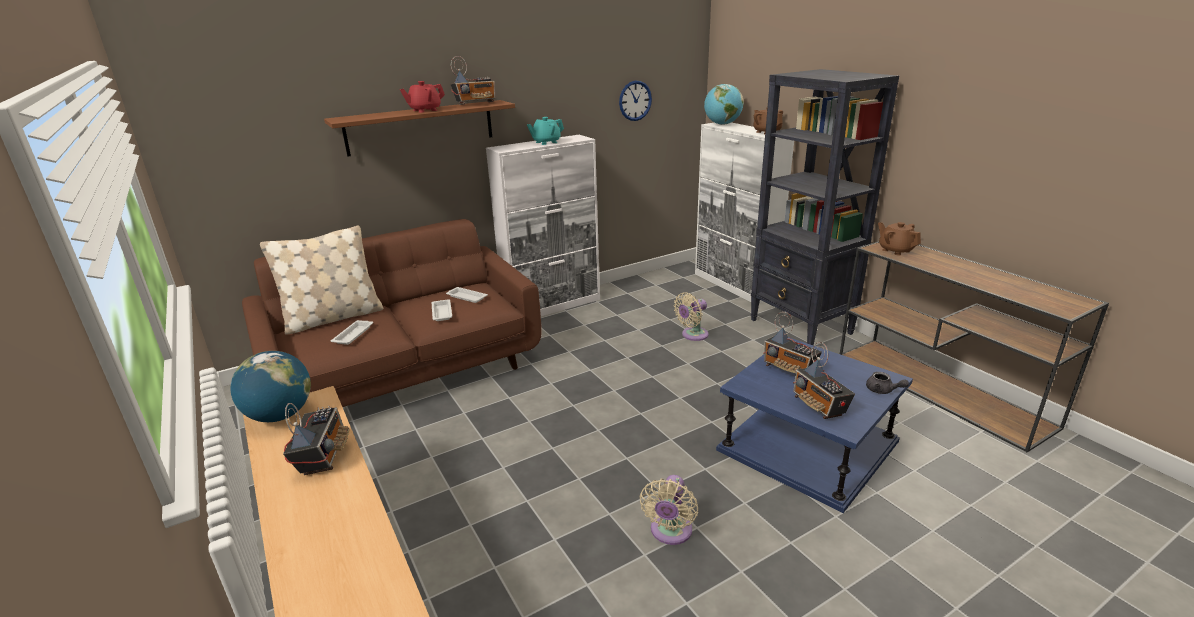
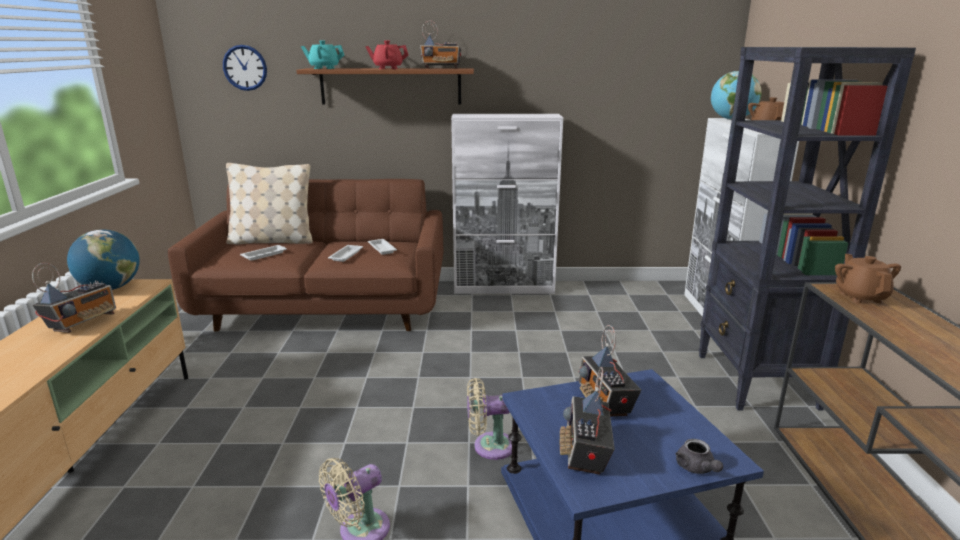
camera: 30 degrees right, 5 degrees down
turquoise teapot [527,117,564,145] -> turquoise teapot moved to [301,41,344,69]
wall clock [619,81,652,121] -> wall clock moved to [223,45,267,91]
beige fan [674,292,709,341] -> beige fan moved to [467,378,512,460]

